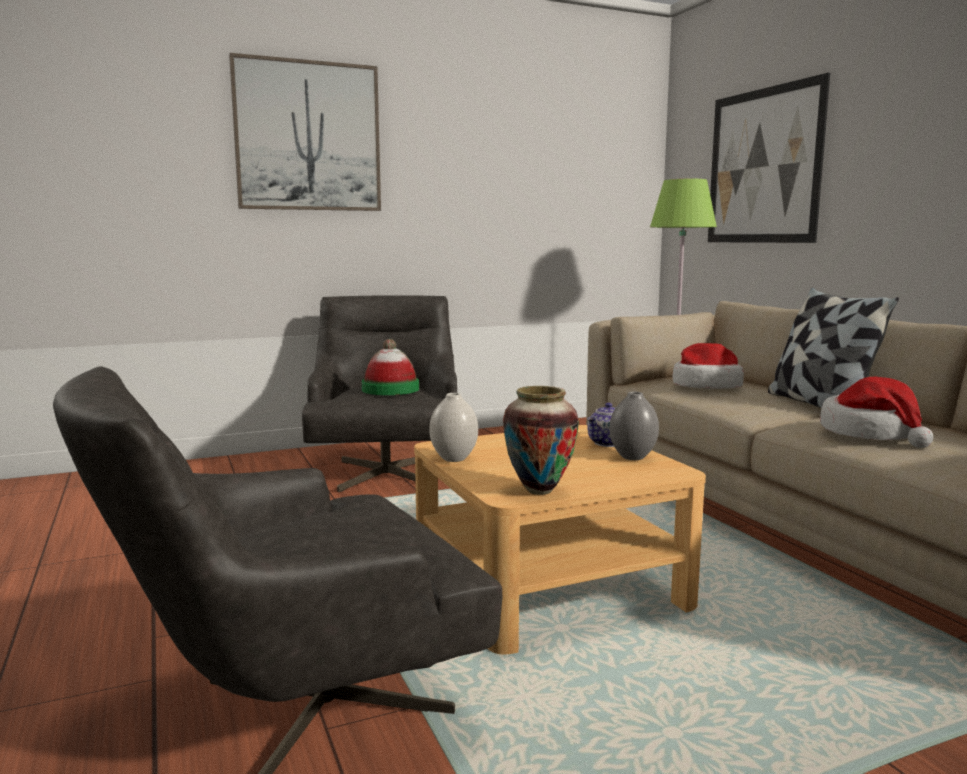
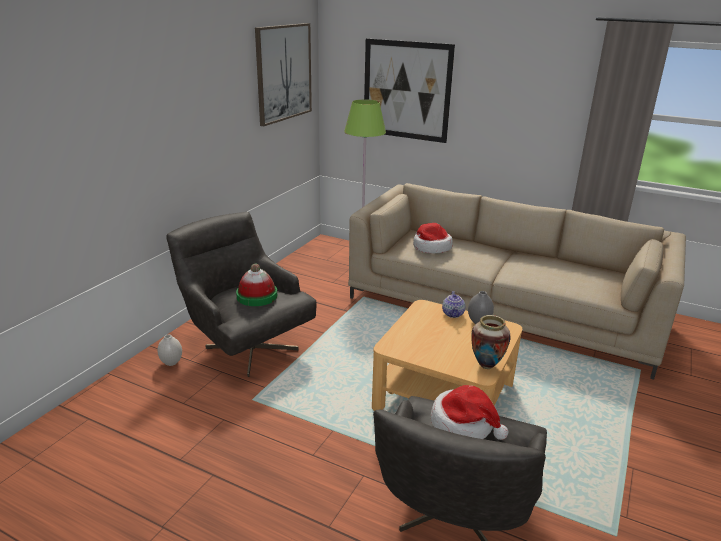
camera: 40 degrees left, 15 degrees up
picture [229,53,381,211] -> picture moved to [255,23,312,126]
white vase [429,393,478,462] -> white vase moved to [158,334,182,366]
pillow [768,288,899,408] -> none
hat [820,377,933,448] -> hat moved to [431,385,509,440]

